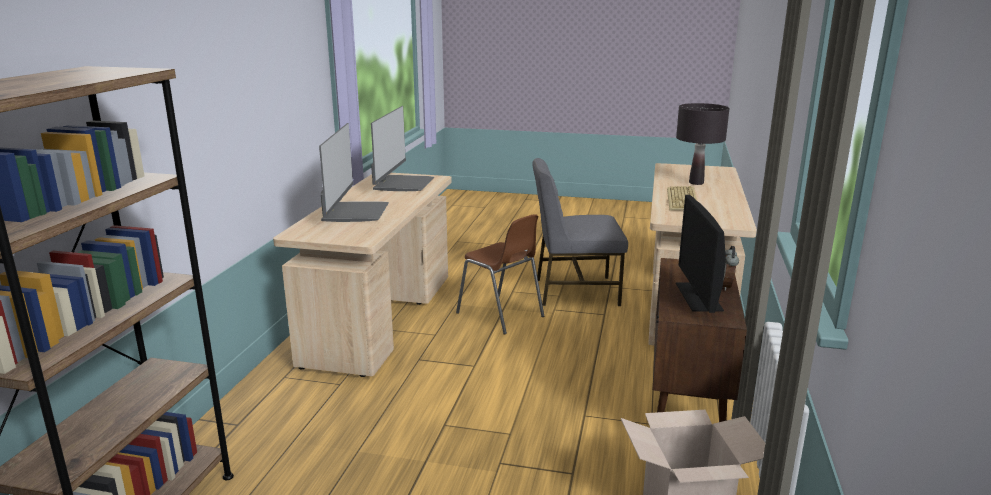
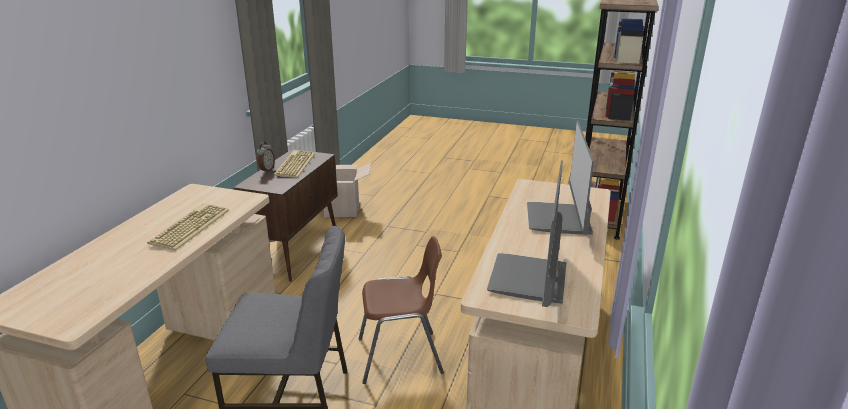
camera: 175 degrees left, 5 degrees up
brown chair [456,214,544,335] -> brown chair turned 120 degrees clockwise [358,236,444,384]
black table lamp [676,103,730,185] -> none
monitor [676,195,726,313] -> keyboard [274,150,315,178]

